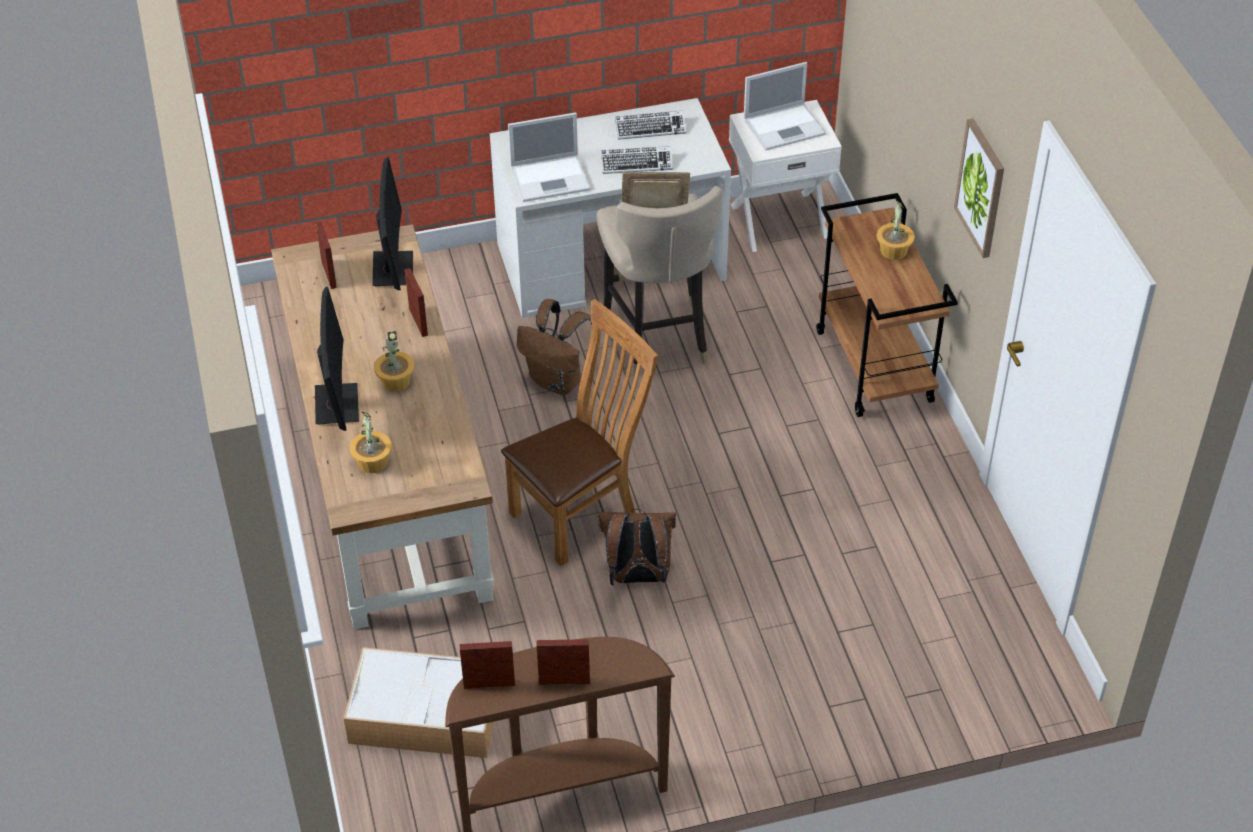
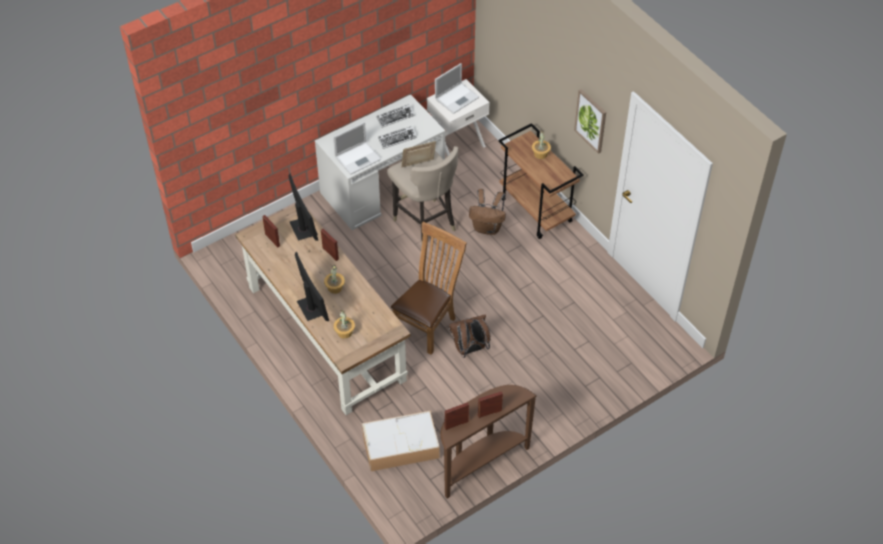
camera: 20 degrees left, 5 degrees up
brown backpack [517,299,592,395] -> brown backpack moved to [469,189,506,235]

